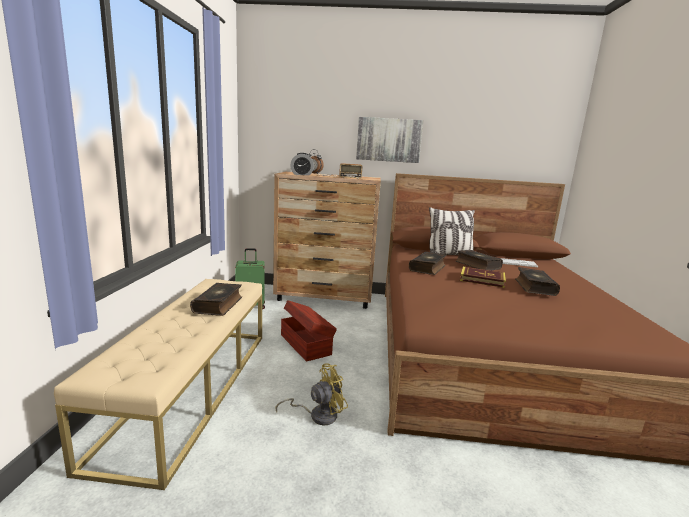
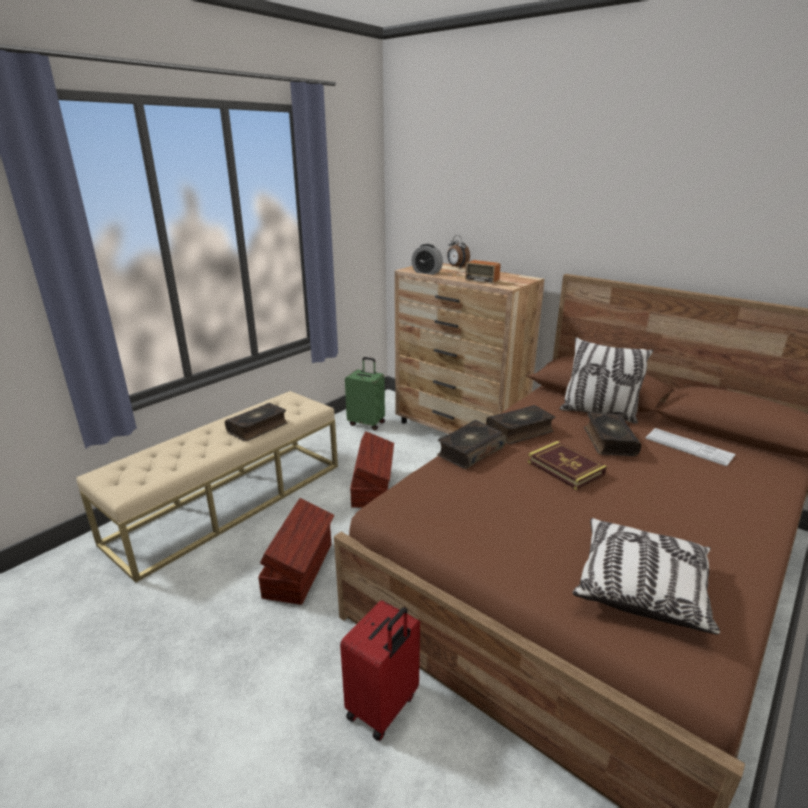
camera: 35 degrees right, 10 degrees up
yellow fan [275,363,348,425] -> brown storage box [258,498,334,605]
picture [356,117,423,163] -> none
book [515,267,560,296] -> book moved to [437,420,506,469]
none -> red suitcase [340,600,420,741]
none -> pillow [572,518,720,635]

